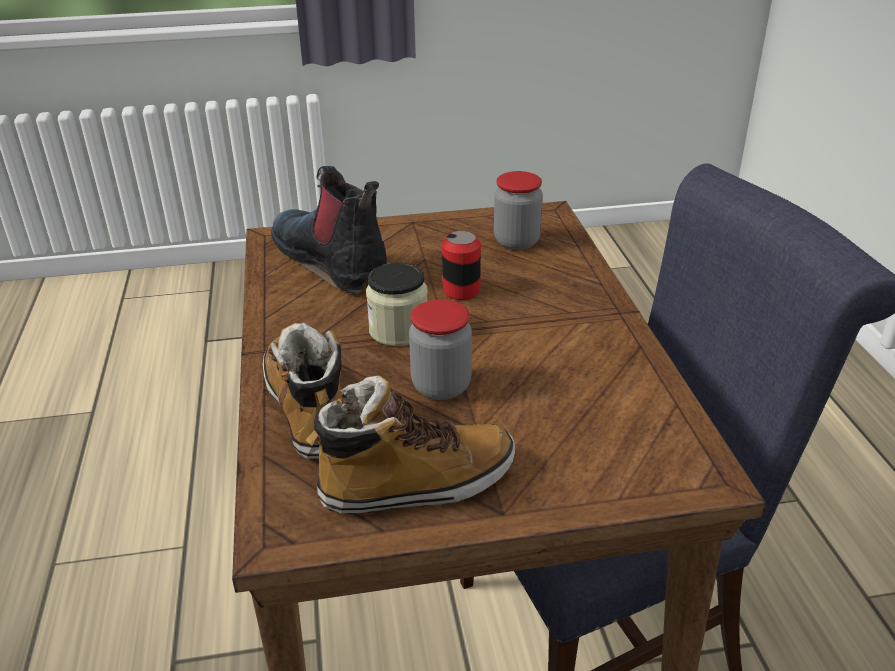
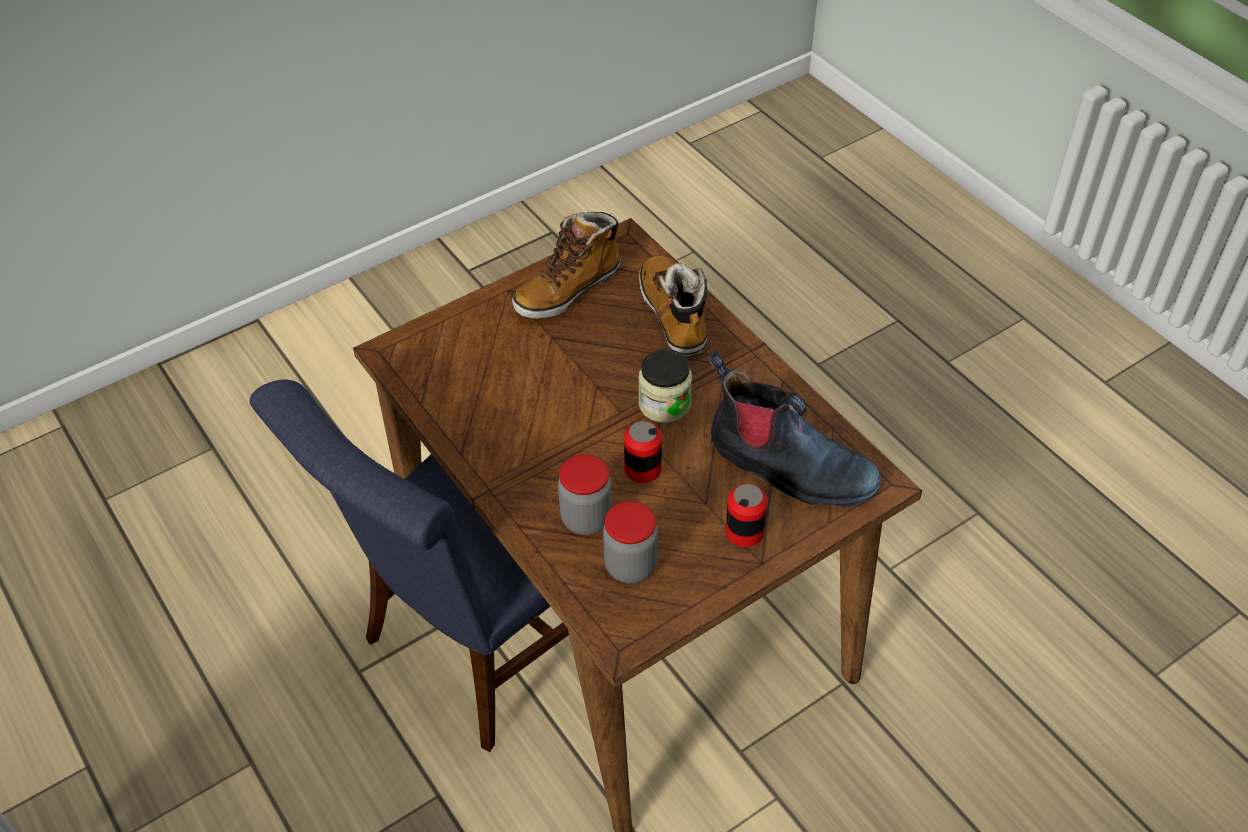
camera: 155 degrees right, 15 degrees up
boot [263,323,342,461] -> boot turned 150 degrees counterclockwise [639,255,707,357]
jar [409,299,472,400] -> jar moved to [558,454,612,535]
none -> can [726,484,768,547]

